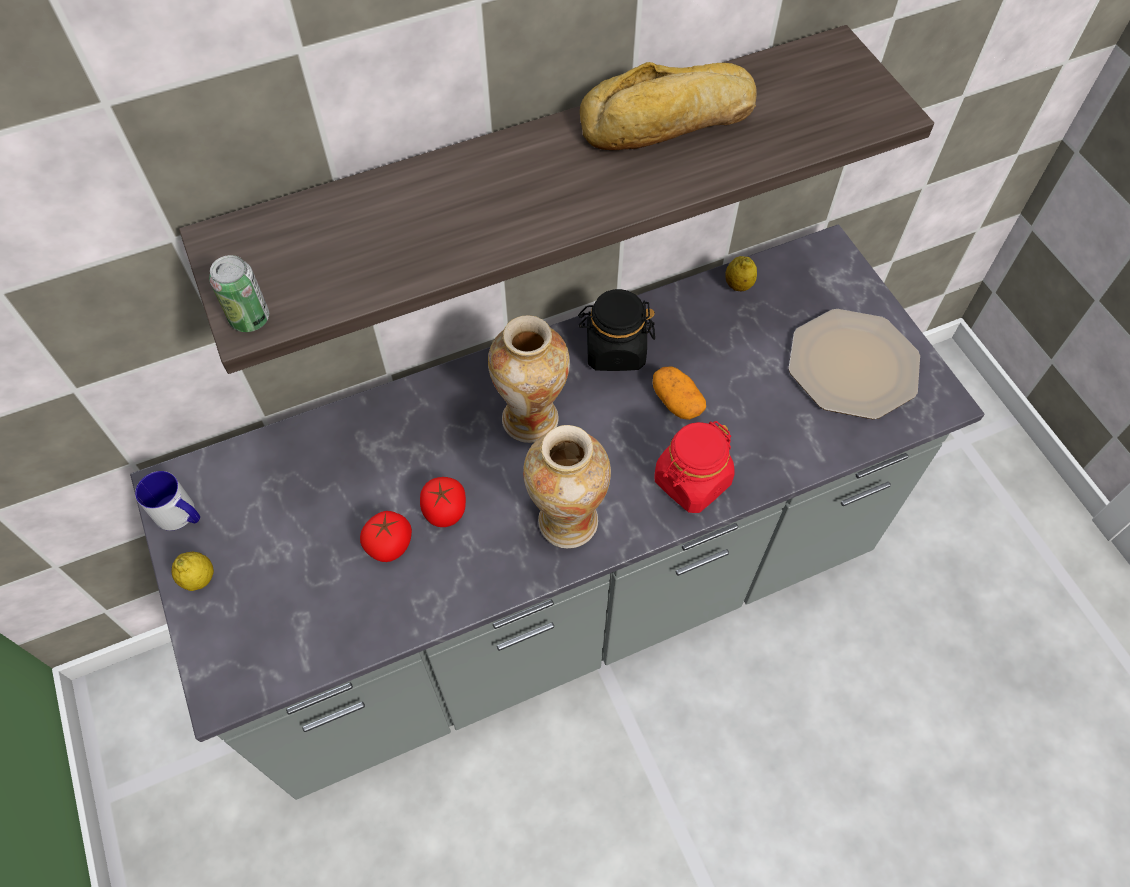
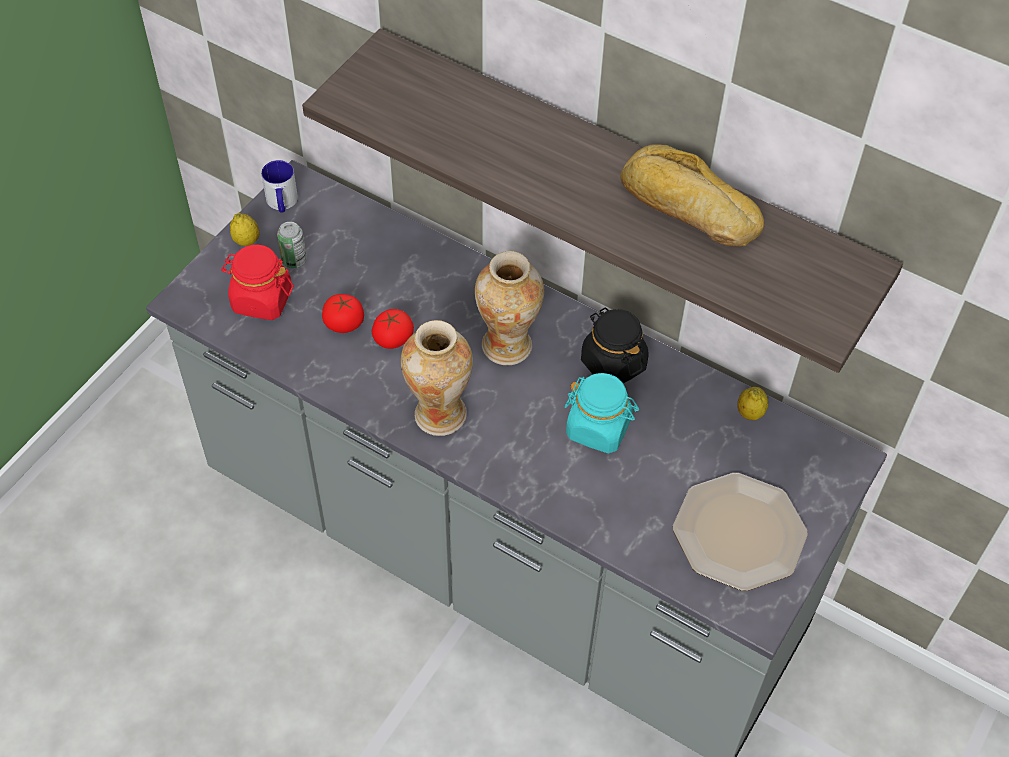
camera: 55 degrees right, 5 degrees down
can [209,255,269,332] -> can moved to [277,222,307,268]
potato [653,366,706,420] -> turquoise jar [565,373,639,453]
red jar [654,421,735,513] -> red jar moved to [221,244,293,320]

